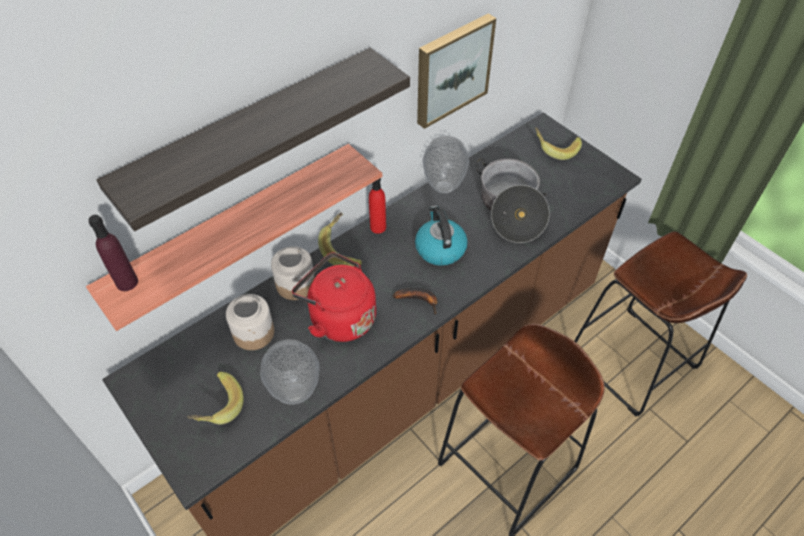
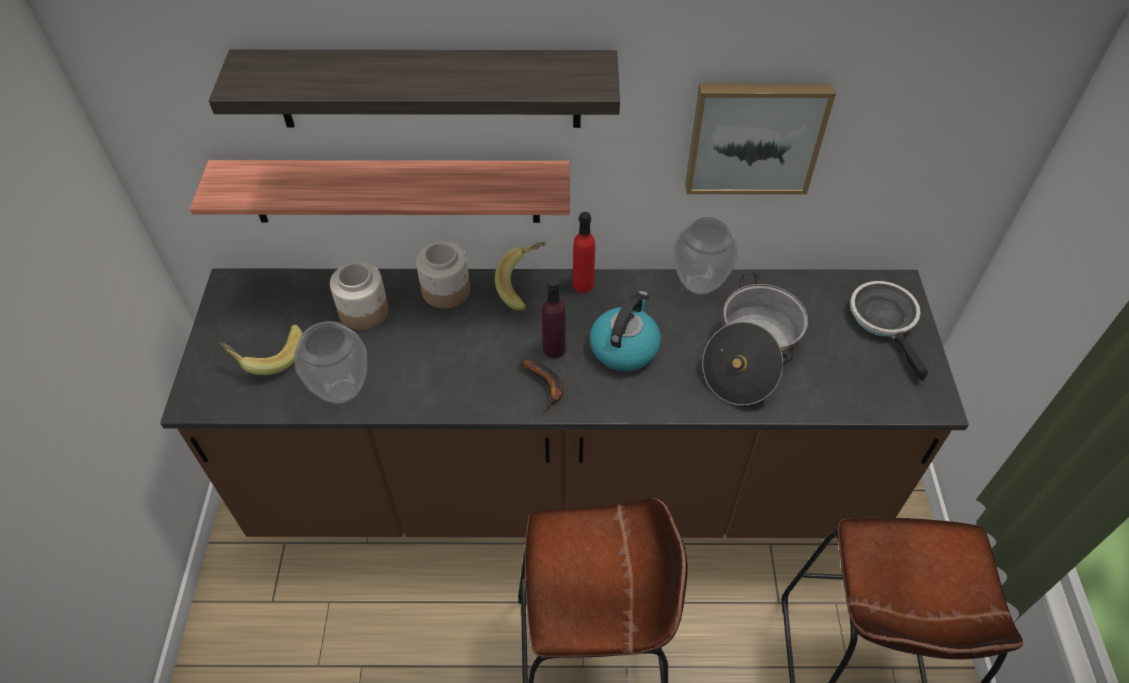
camera: 40 degrees right, 0 degrees up
purple bottle [89,215,138,291] -> purple bottle moved to [542,278,566,358]
red kettle [292,252,376,342] -> none
banana [535,128,582,160] -> frying pan [850,281,928,381]

